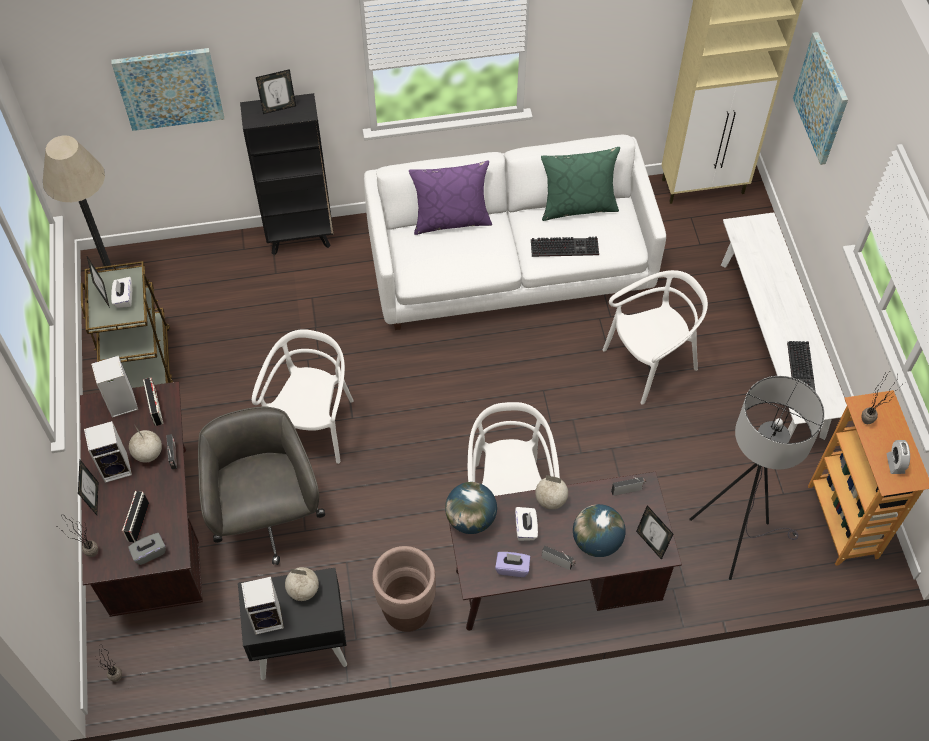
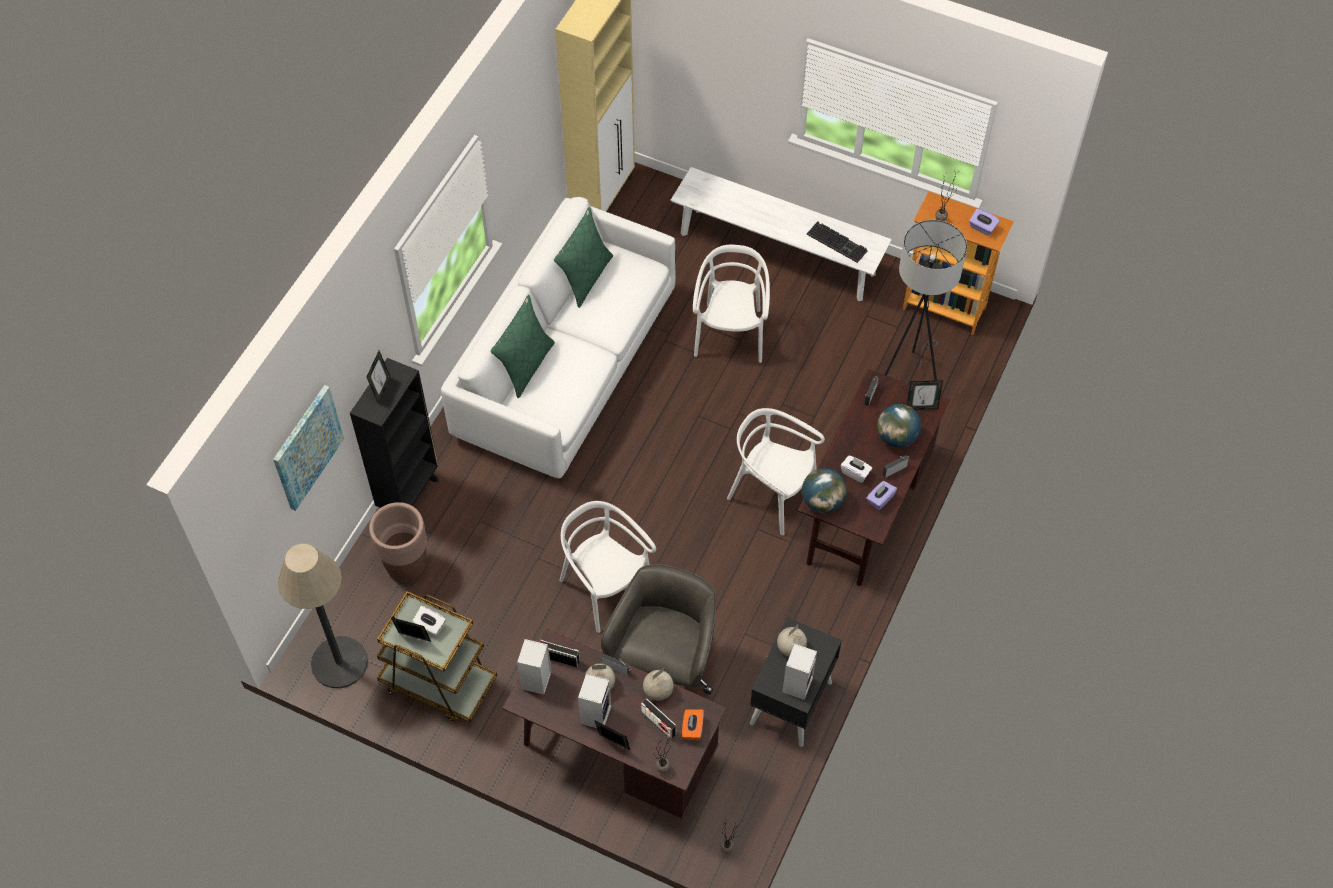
camera: 55 degrees left, 0 degrees up
grey tissue box [128,533,166,565] -> orange tissue box [682,709,704,741]
grey office chair [198,407,325,565] -> grey office chair turned 90 degrees clockwise [601,564,716,694]
brown planter [372,546,436,632] -> brown planter moved to [369,502,427,583]
purple pillow [409,160,492,235] -> green pillow [491,295,555,398]
keyboard [531,237,599,257] -> none
globe [535,475,568,510] -> globe moved to [643,668,674,701]
picture [793,32,848,165] -> none
alarm clock [886,440,910,474] -> purple tissue box [969,208,1000,236]

